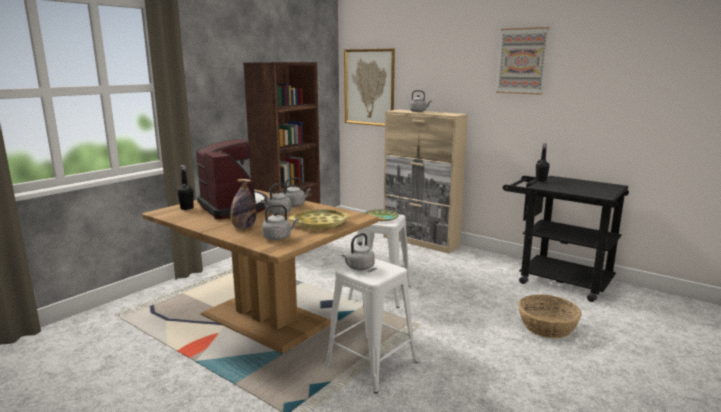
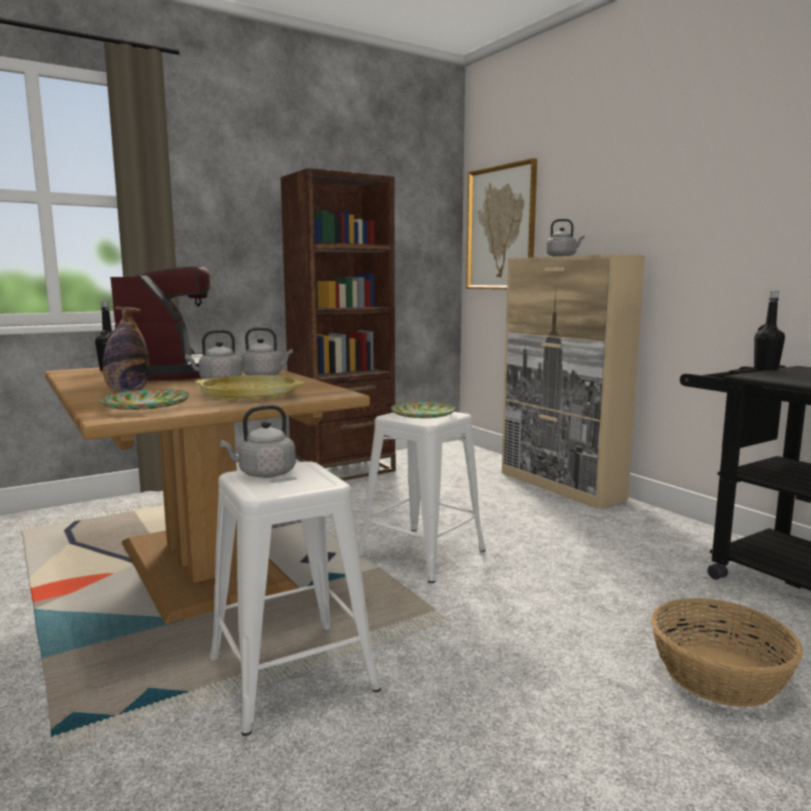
camera: 20 degrees right, 5 degrees down
grey kettle [262,204,299,240] -> plate [98,389,190,410]
picture [496,27,550,95] -> none

